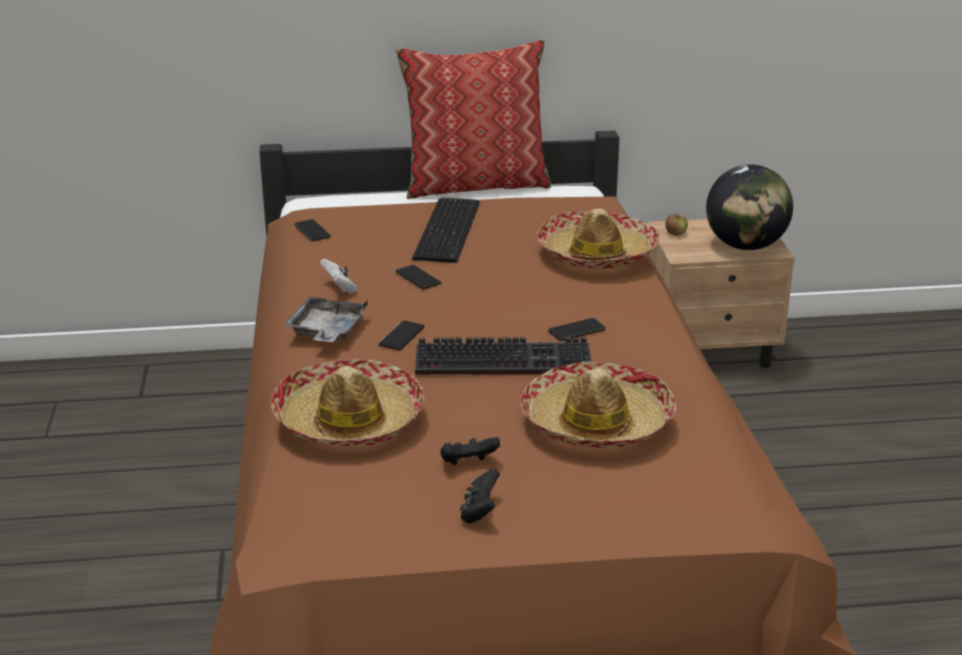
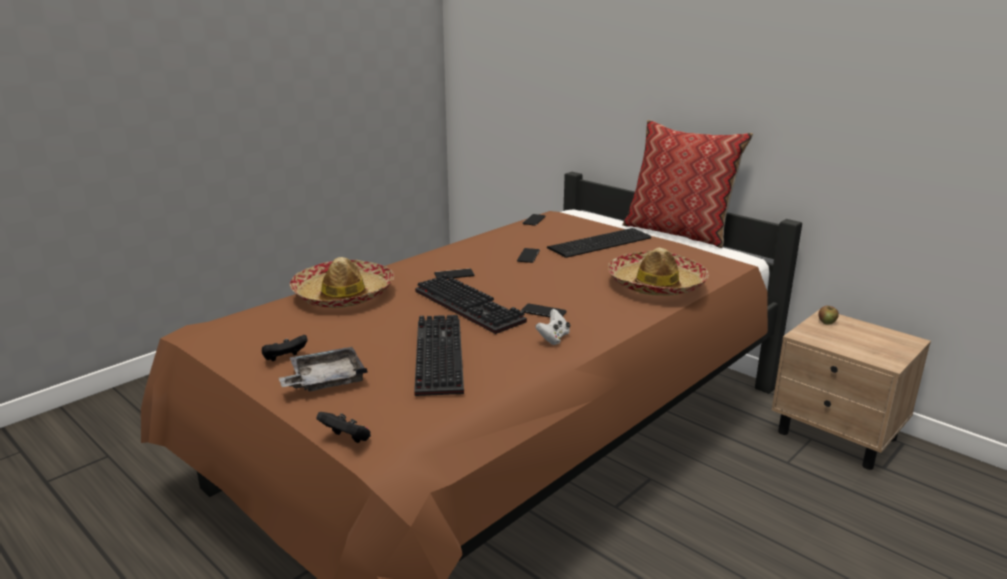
camera: 50 degrees right, 5 degrees down
grey tray [284,296,368,342] -> grey tray moved to [279,347,368,392]
white game controller [320,259,357,293] -> white game controller moved to [535,309,570,345]
black game controller [440,437,500,465] -> black game controller moved to [316,412,371,443]
hat [520,361,676,448] -> keyboard [414,315,464,396]
globe [706,164,793,250] -> none

